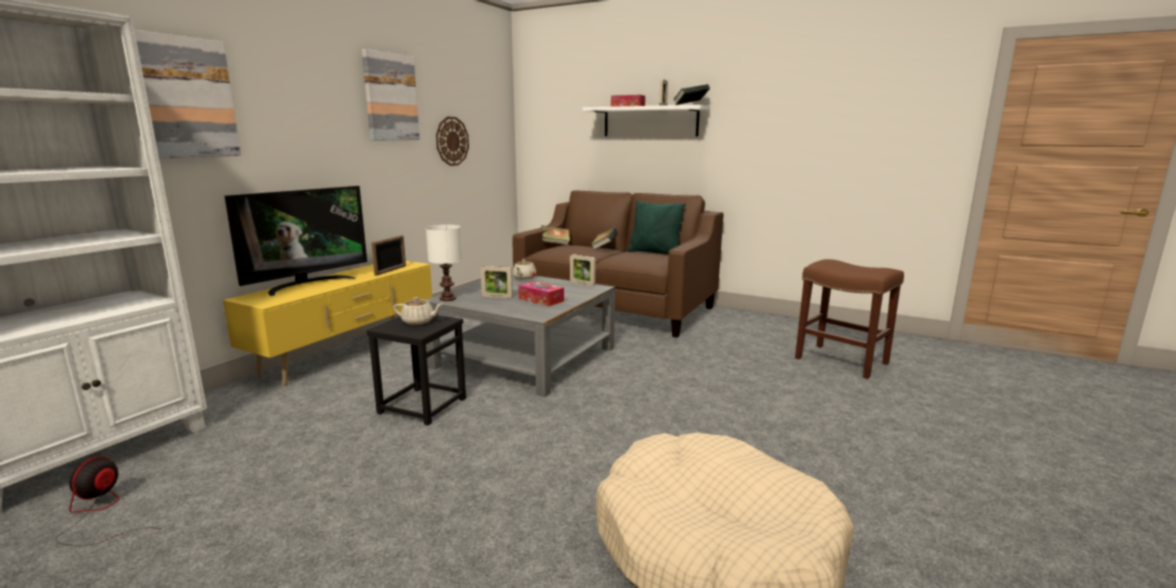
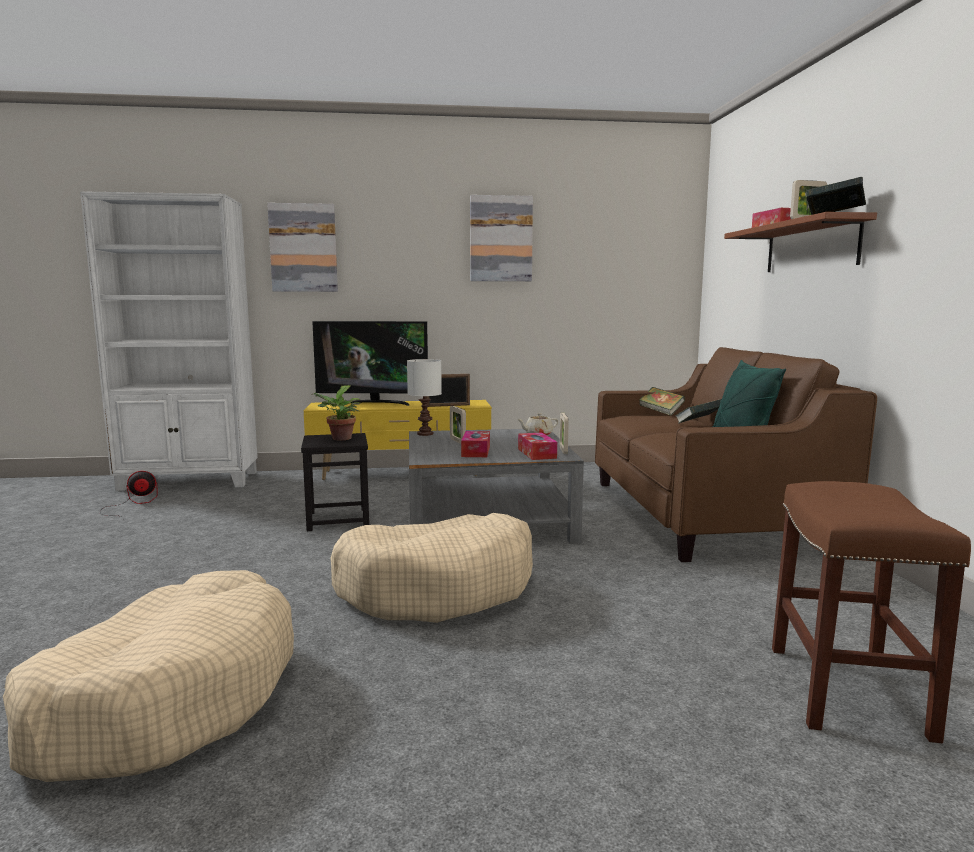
camera: 55 degrees right, 5 degrees down
beige teapot [393,297,442,325] -> potted plant [311,385,360,441]
wall clock [436,117,469,166] -> none
white shelf [582,105,710,137] -> brown shelf [724,212,877,272]
none -> beige dog bed [330,513,533,623]
none -> tissue box [518,433,557,460]

